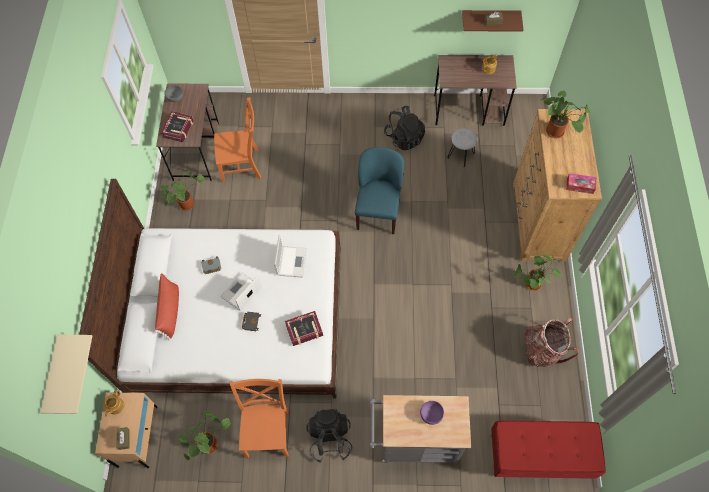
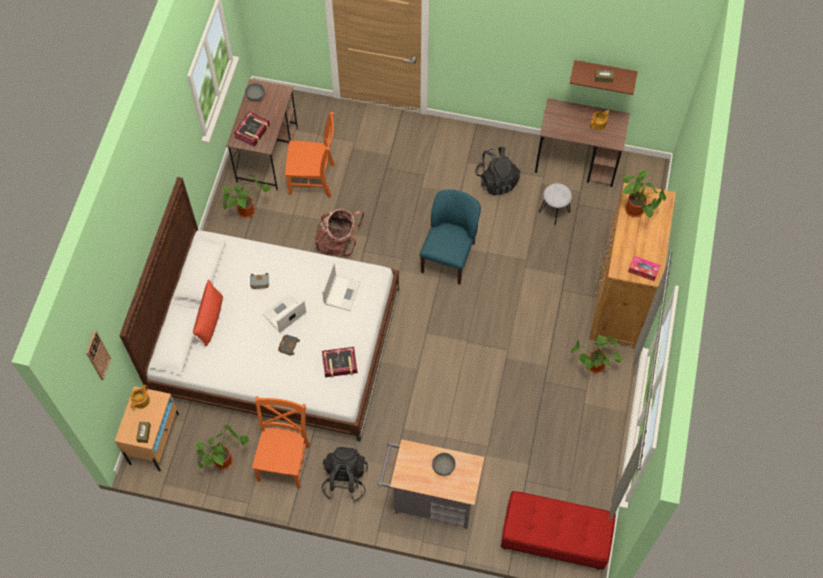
camera: 10 degrees right, 0 degrees up
beige shelf [40,335,92,414] -> wall clock [86,330,111,380]
purple bowl [420,401,444,425] -> grey bowl [432,453,456,476]
backpack [524,317,579,367] -> backpack moved to [315,209,364,257]

